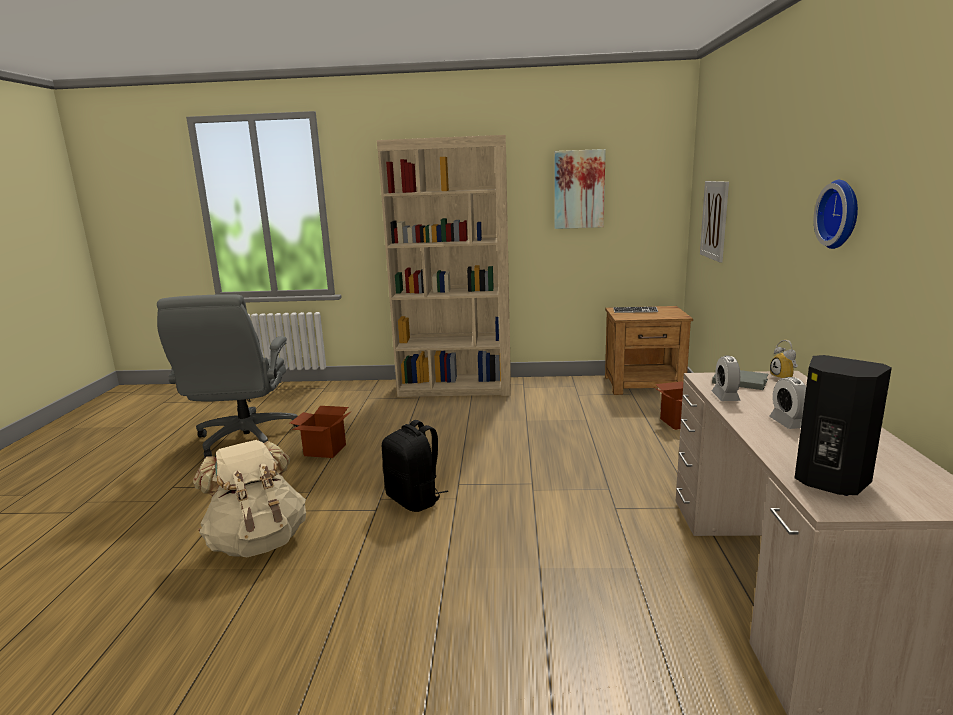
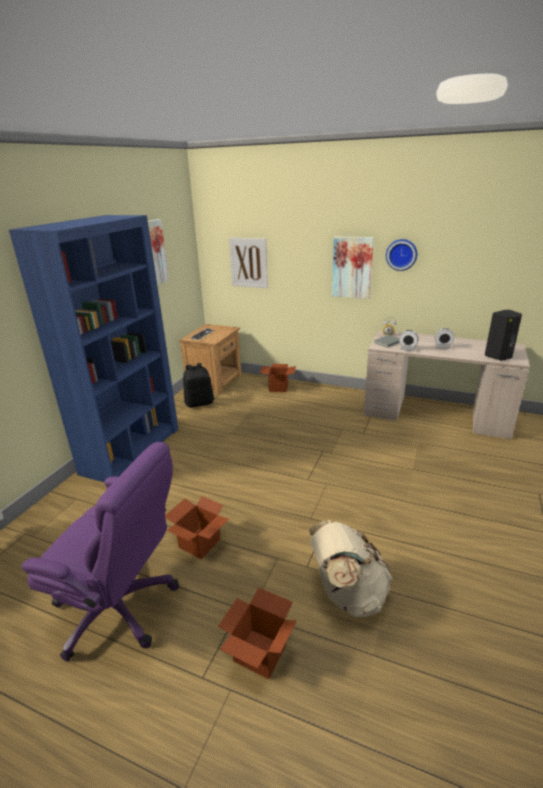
camera: 70 degrees left, 10 degrees up
grey office chair [157,294,299,458] -> purple office chair [22,442,179,662]
beige bookcase [377,135,511,397] -> blue bookcase [9,215,179,482]
black backpack [382,420,448,512] -> black backpack moved to [183,363,214,408]
none -> cardboard box [218,588,297,679]
none -> picture [332,236,374,299]

